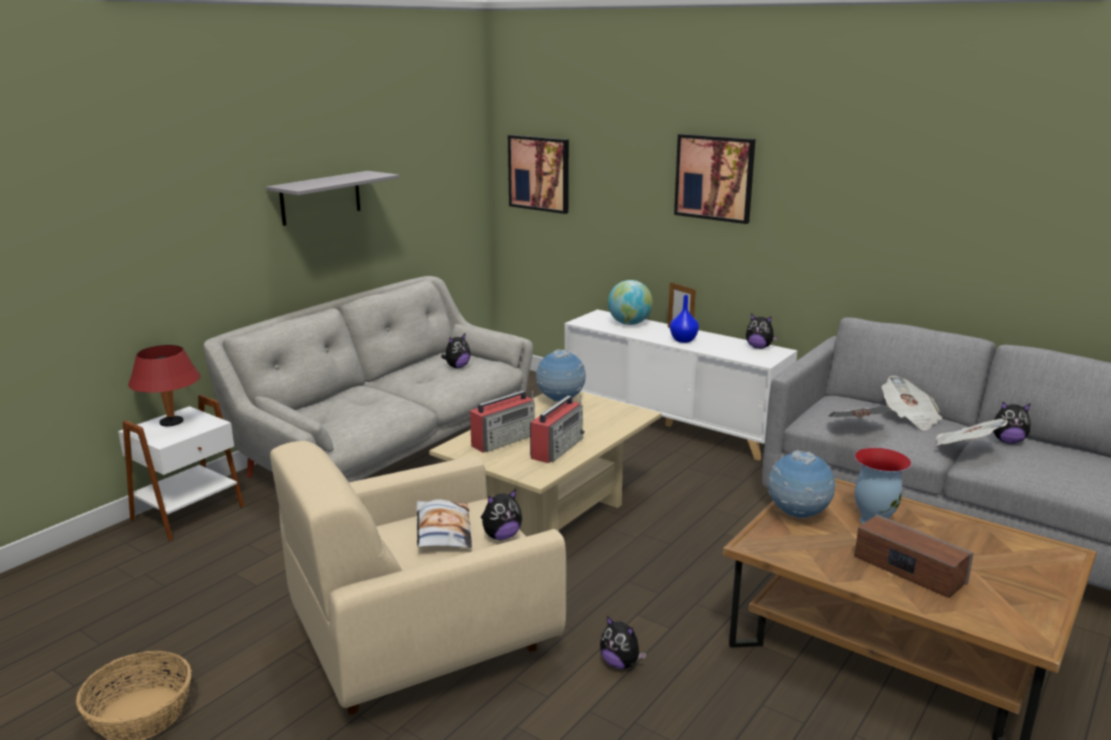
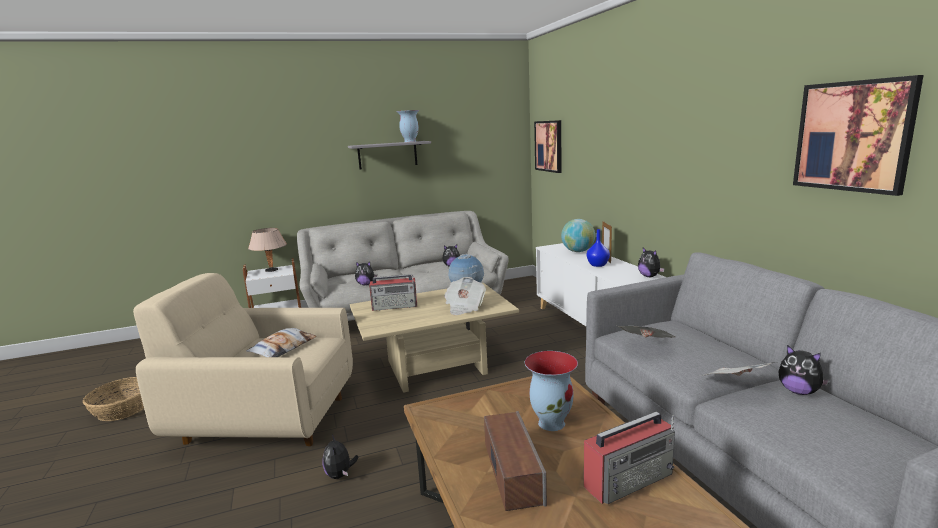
camera: 35 degrees right, 5 degrees down
red table lamp [128,345,200,426] -> beige table lamp [248,228,287,272]
plush toy [481,489,522,540] -> plush toy moved to [355,262,377,285]
radio [530,394,585,463] -> radio moved to [584,412,675,504]
picture [674,134,756,224] -> picture moved to [793,75,924,196]
globe [768,450,836,519] -> none
newspaper [882,376,942,430] -> newspaper moved to [444,277,486,315]
none -> vase [396,110,419,142]

